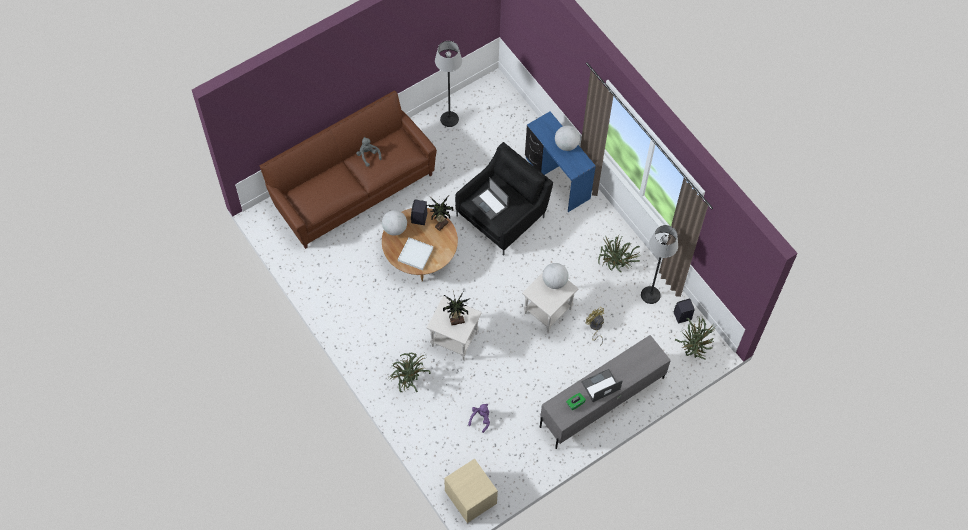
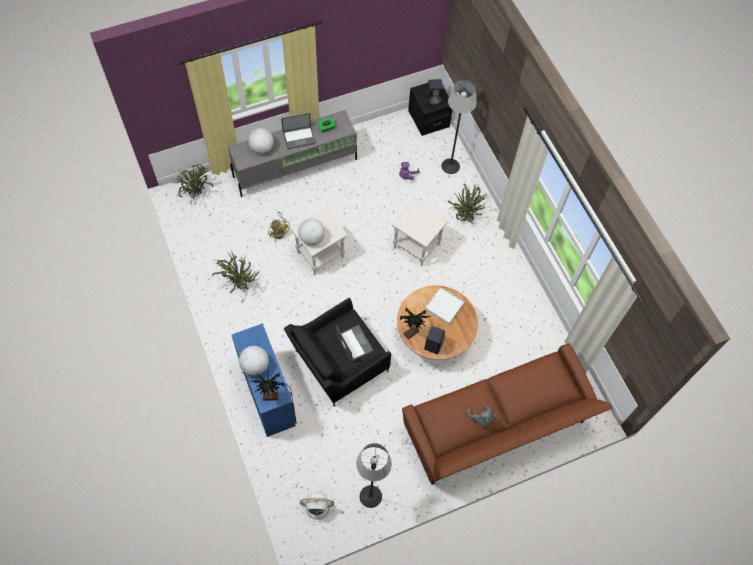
camera: 170 degrees left, 0 degrees up
globe [382,210,407,236] -> globe moved to [248,128,274,154]
potted plant [443,291,470,325] -> potted plant moved to [254,371,284,401]
beige nightstand [444,459,498,523] -> black nightstand [408,83,453,136]
floor lamp [641,225,678,304] -> floor lamp moved to [441,80,477,174]
black speaker [674,299,695,323] -> black speaker moved to [426,79,443,105]
none -> white fan [300,492,335,525]

